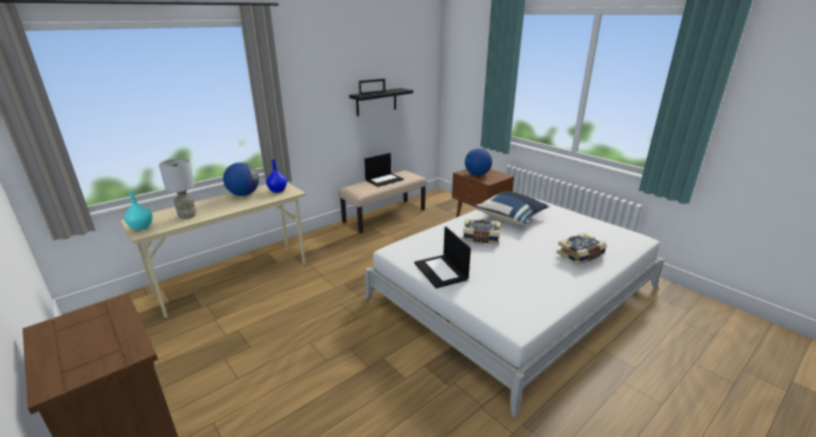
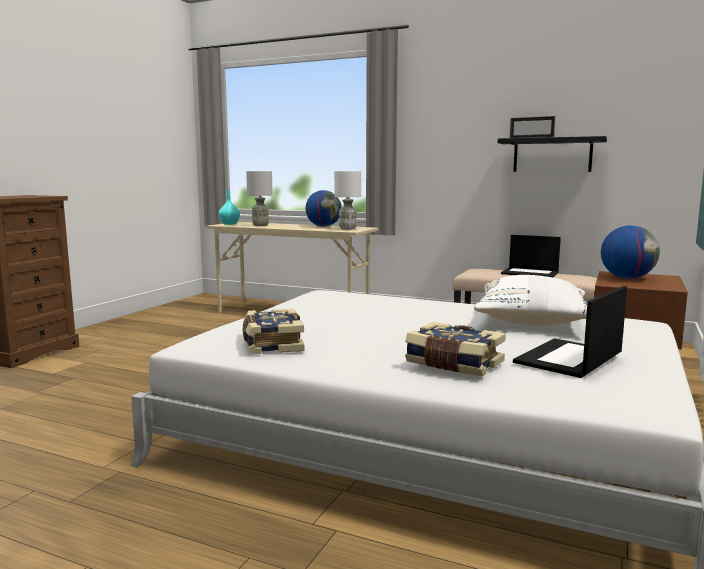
camera: 65 degrees right, 15 degrees down
blue vase [266,159,287,193] -> white table lamp [334,171,361,230]
laptop [414,227,471,288] -> laptop moved to [513,286,627,378]
book [463,219,501,244] -> book moved to [243,308,304,354]
blue pillow [474,191,550,225] -> white pillow [474,275,587,326]

